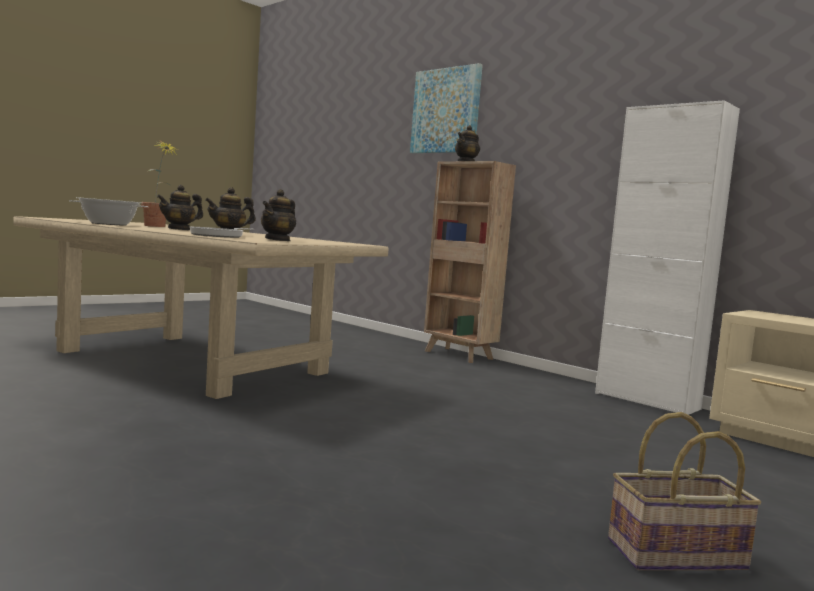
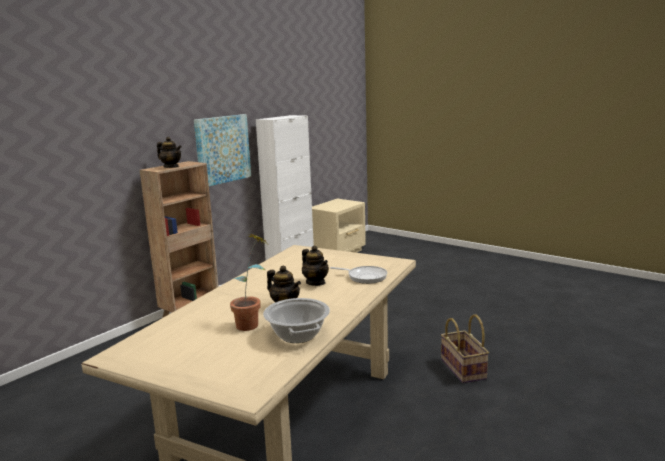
camera: 95 degrees left, 10 degrees up
teapot [261,189,296,241] -> none
picture [410,63,483,153] -> picture moved to [194,114,251,186]
basket [608,412,761,570] -> basket moved to [441,314,489,383]

